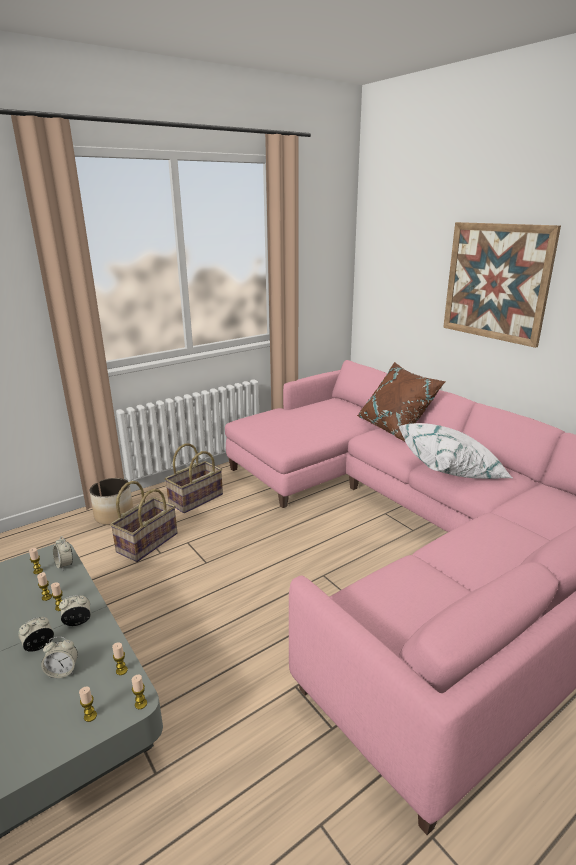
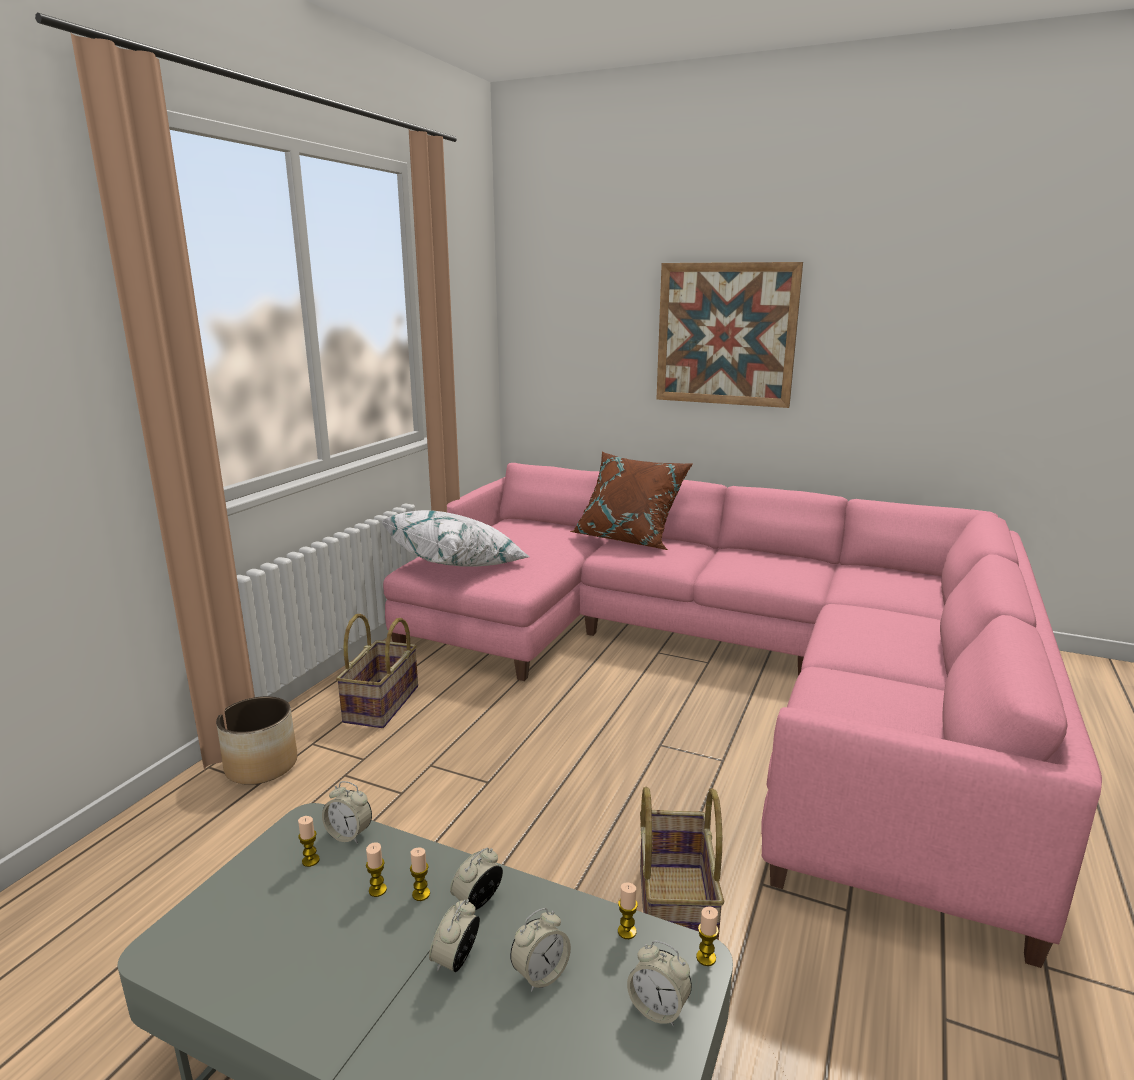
camera: 30 degrees left, 5 degrees down
candle [79,686,97,722] -> alarm clock [627,940,692,1026]
basket [110,481,178,562] -> basket moved to [640,787,724,940]
white pillow [399,423,512,479] -> white pillow moved to [382,510,530,567]

